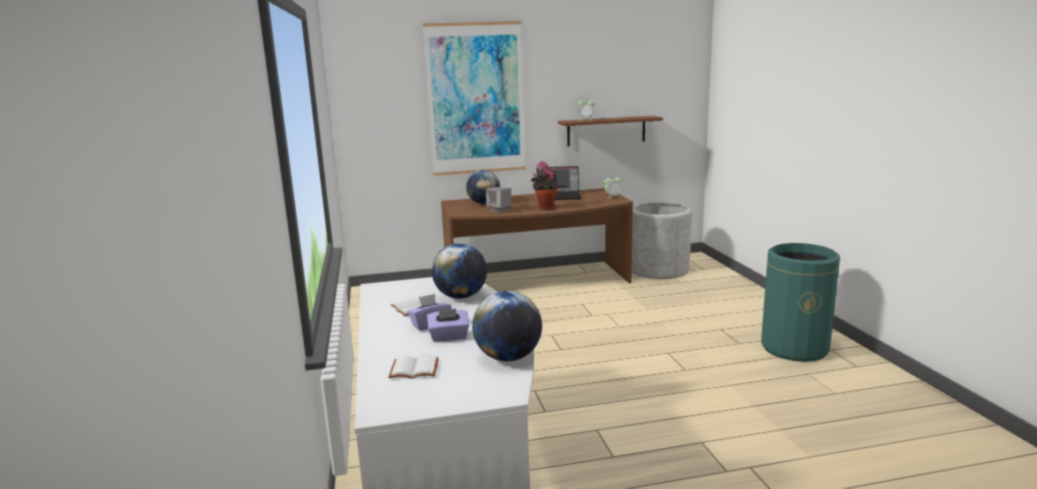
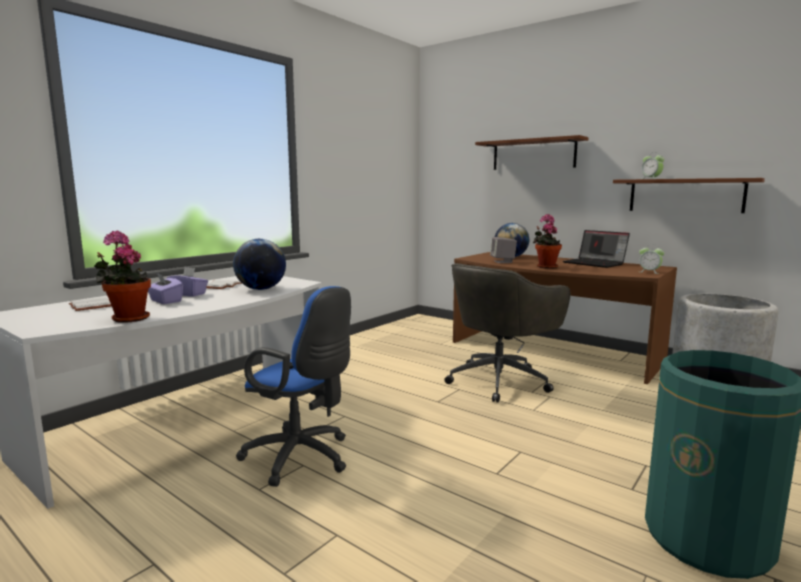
camera: 50 degrees right, 5 degrees down
picture [423,21,526,176] -> brown shelf [475,135,589,170]
globe [472,291,542,361] -> potted plant [94,230,151,323]
none -> blue office chair [236,286,351,487]
none -> grey office chair [444,263,570,403]

